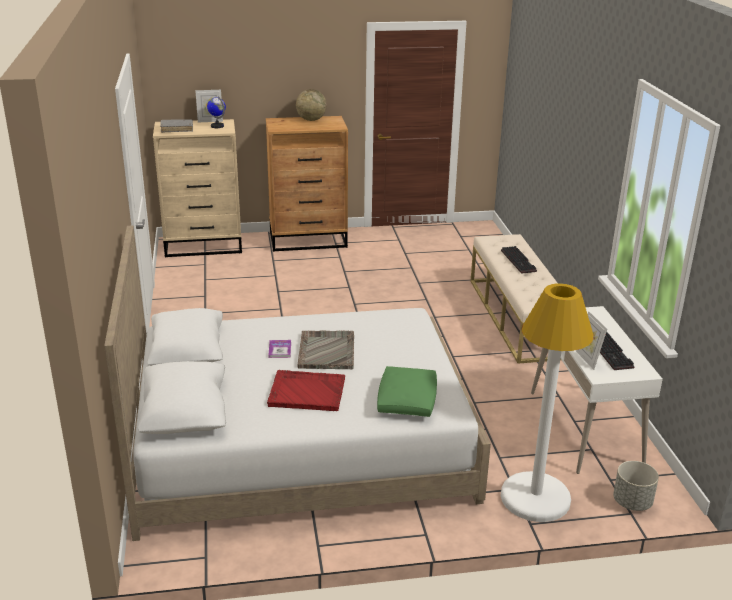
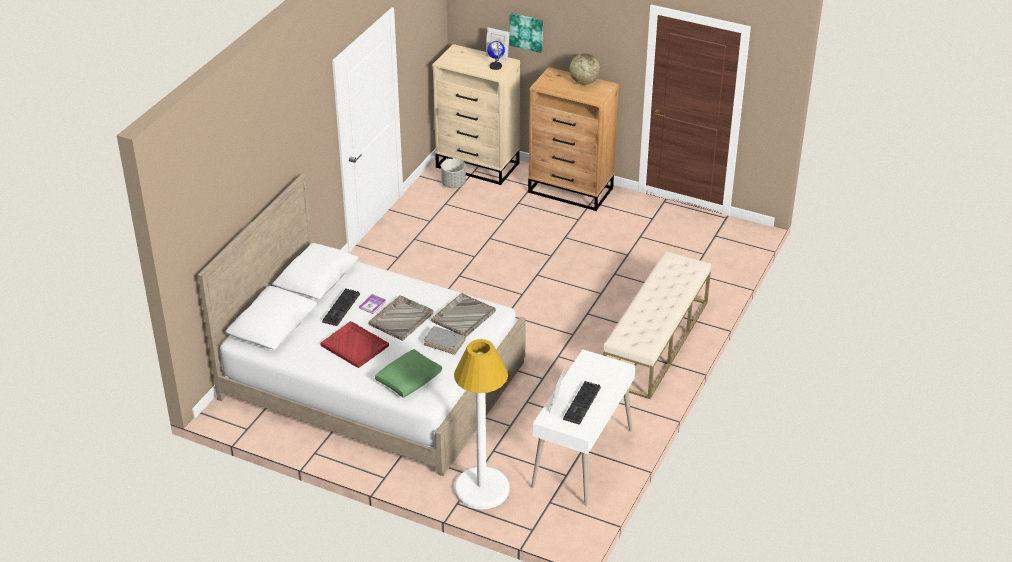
camera: 35 degrees right, 10 degrees up
grey book [160,119,193,133] -> grey book moved to [424,326,465,355]
keyboard [501,246,537,274] -> keyboard moved to [322,288,360,326]
grey planter [613,461,659,511] -> grey planter moved to [441,159,466,188]
none -> grey tray [431,293,496,338]
none -> picture [509,13,543,53]

